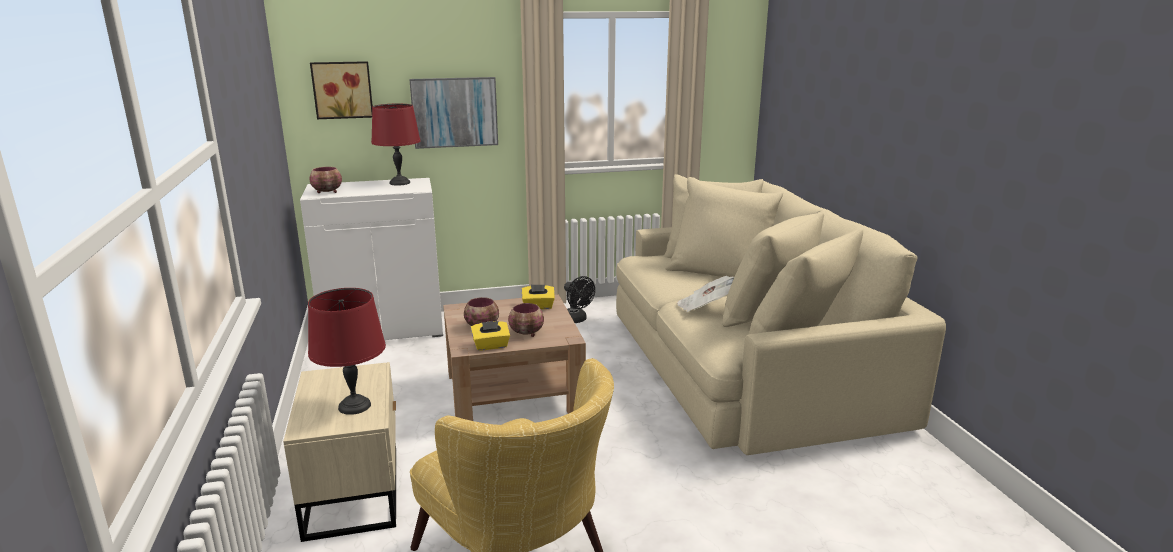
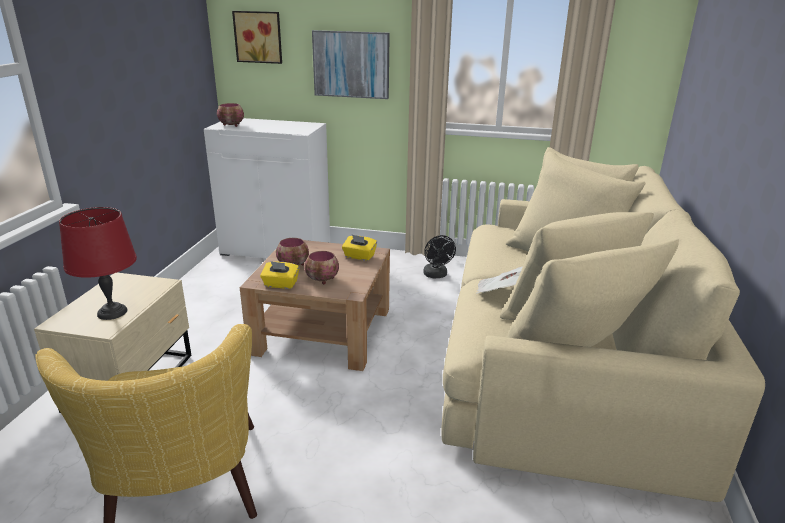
camera: 25 degrees right, 5 degrees up
red table lamp [371,104,420,186] -> none

